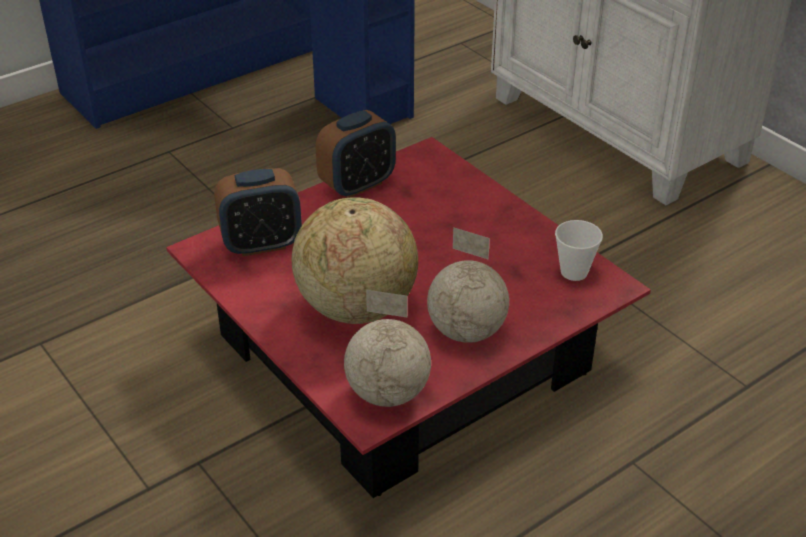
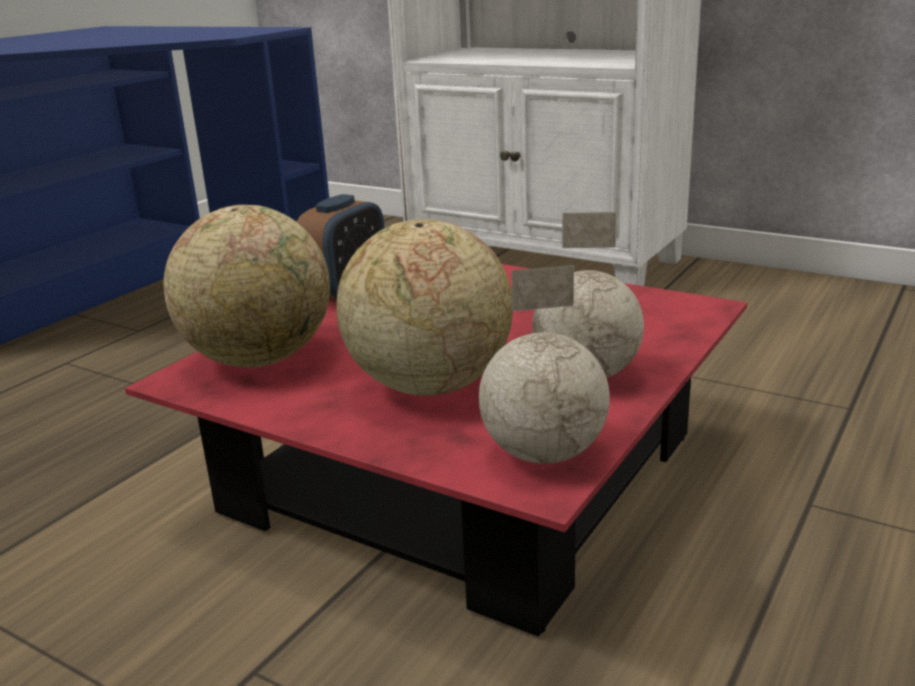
camera: 20 degrees left, 15 degrees down
alarm clock [214,168,302,256] -> globe [164,205,330,368]
cup [555,220,603,281] -> none

